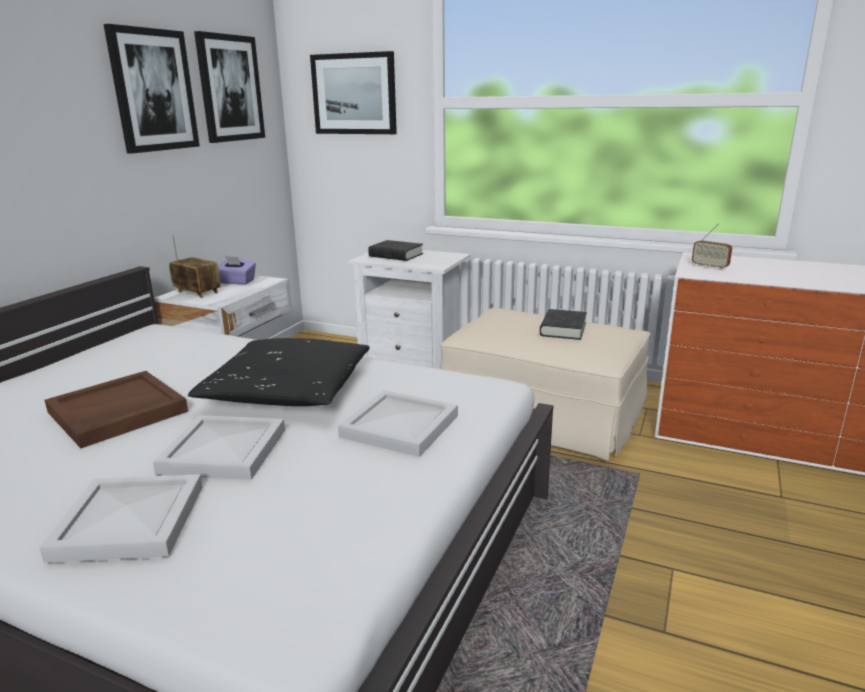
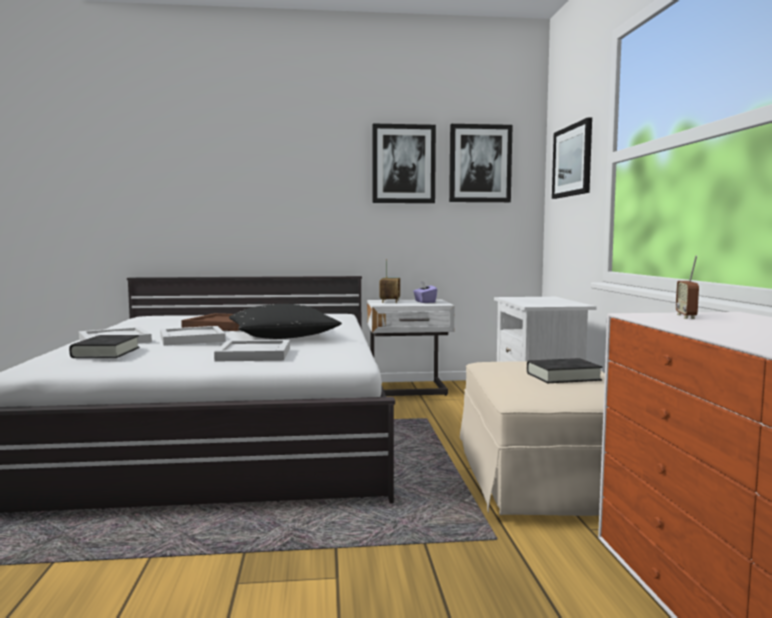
camera: 60 degrees right, 15 degrees down
black book [368,240,423,261] -> black book moved to [69,335,139,358]

